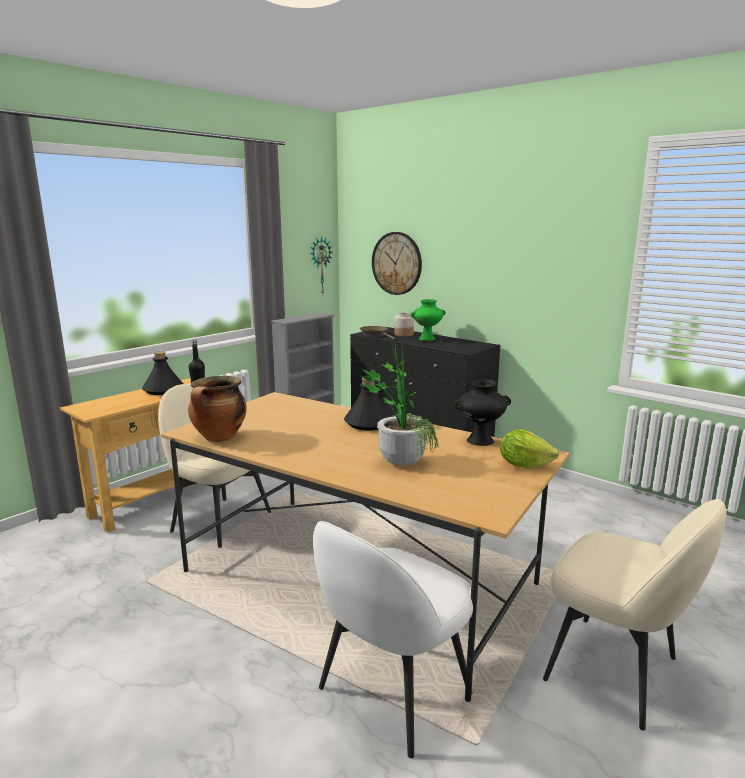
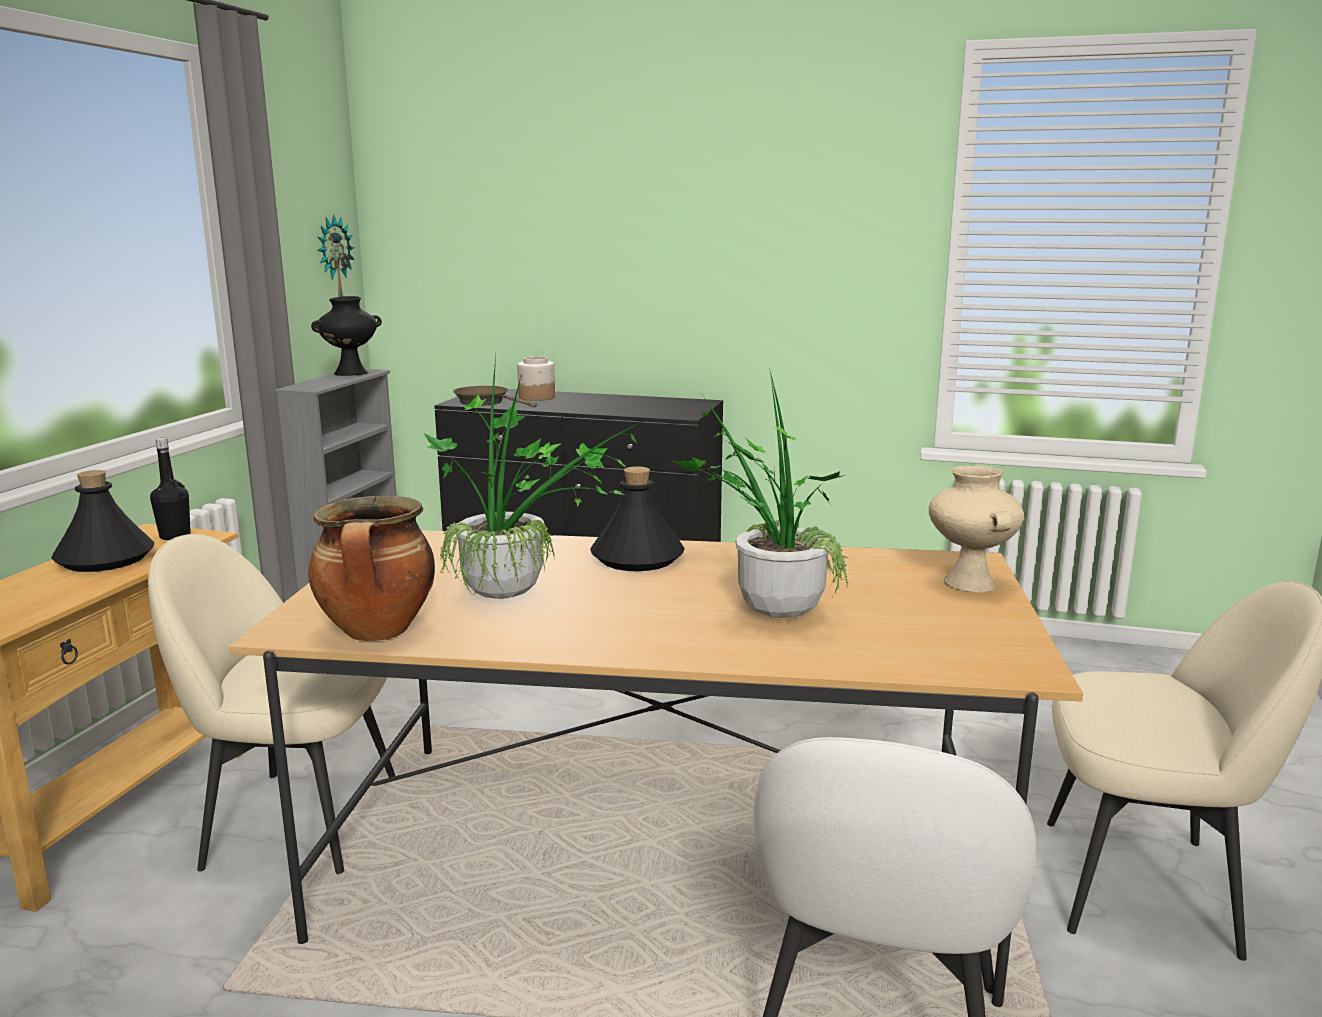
camera: 25 degrees left, 0 degrees up
wall clock [372,232,422,295] -> none
green vase [410,299,445,341] -> none
black vase [454,379,511,446] -> black vase moved to [311,296,382,376]
lettuce [500,429,560,469] -> beige vase [929,466,1024,593]
none -> potted plant [424,356,641,599]

